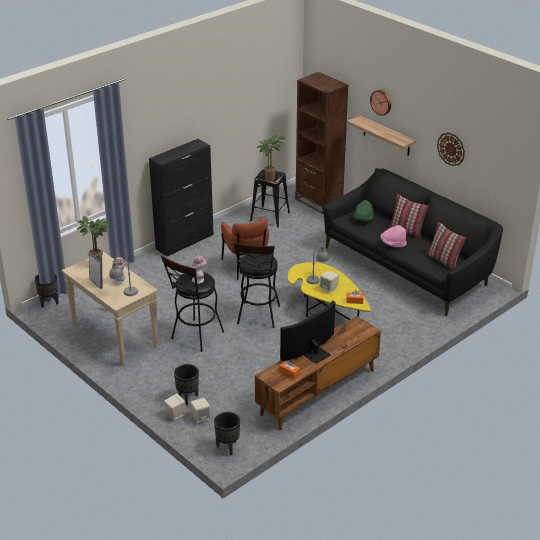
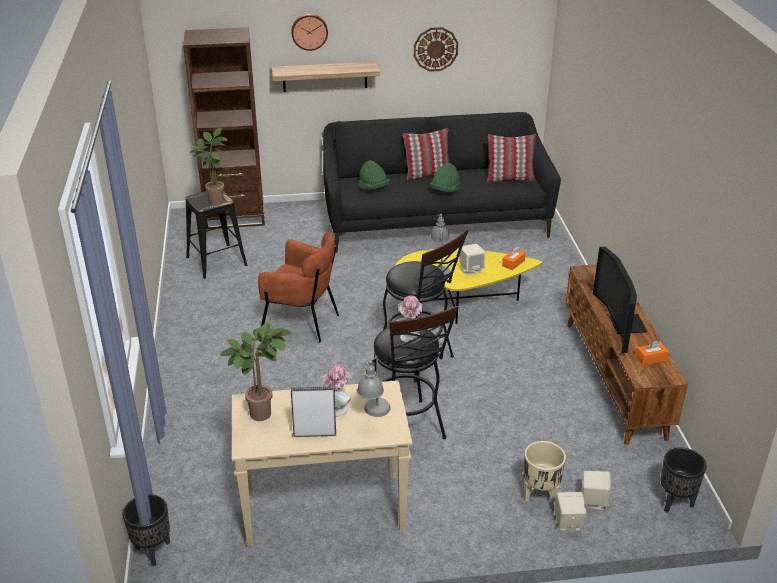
camera: 55 degrees left, 0 degrees up
black cabinet [149,139,214,256] -> none
black planter [174,364,199,405] -> beige planter [524,441,566,505]
pink hat [381,225,407,247] -> green hat [429,163,460,192]

